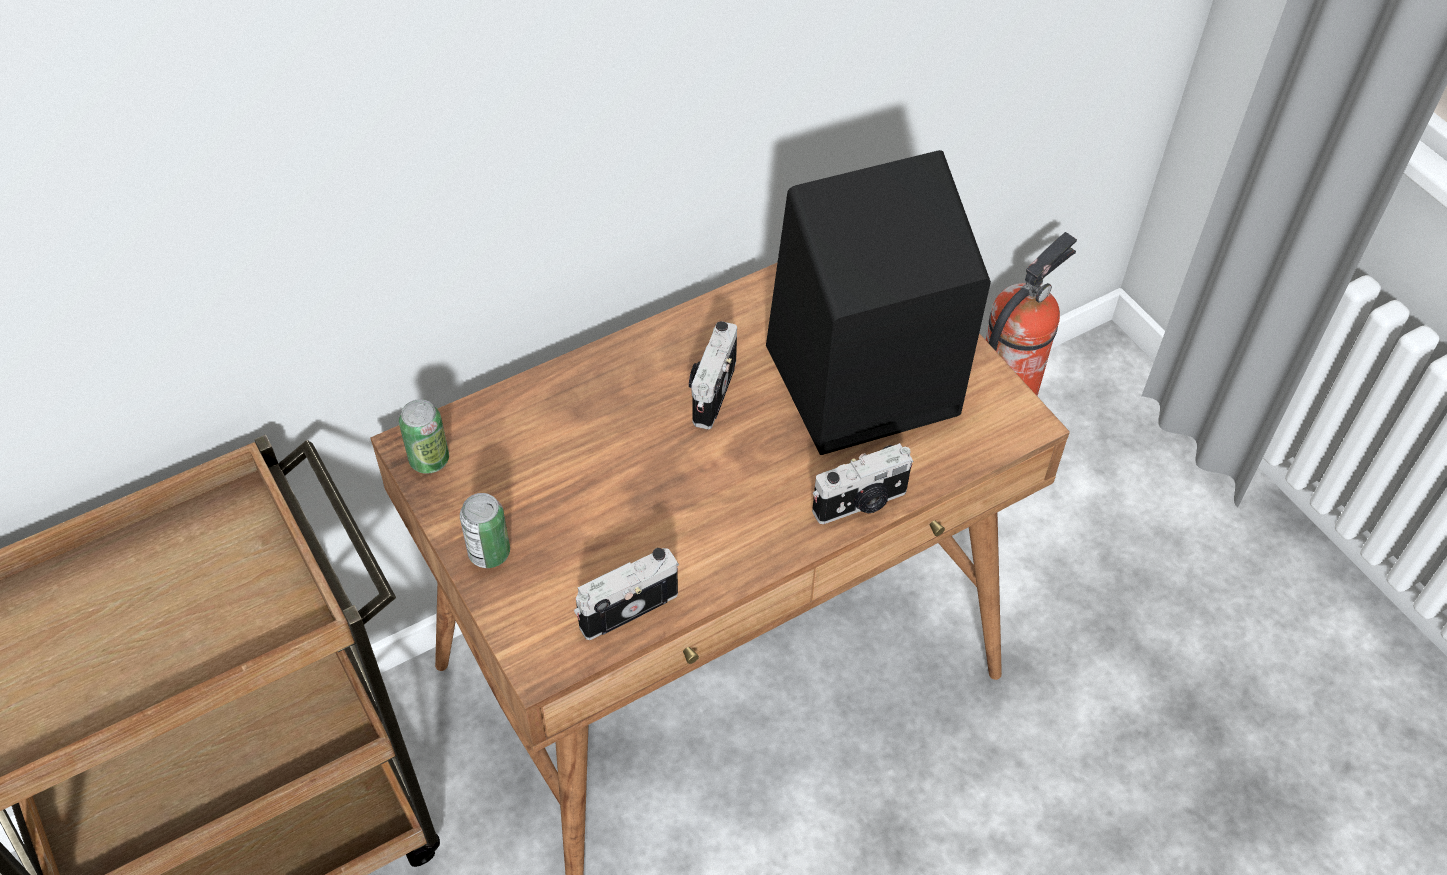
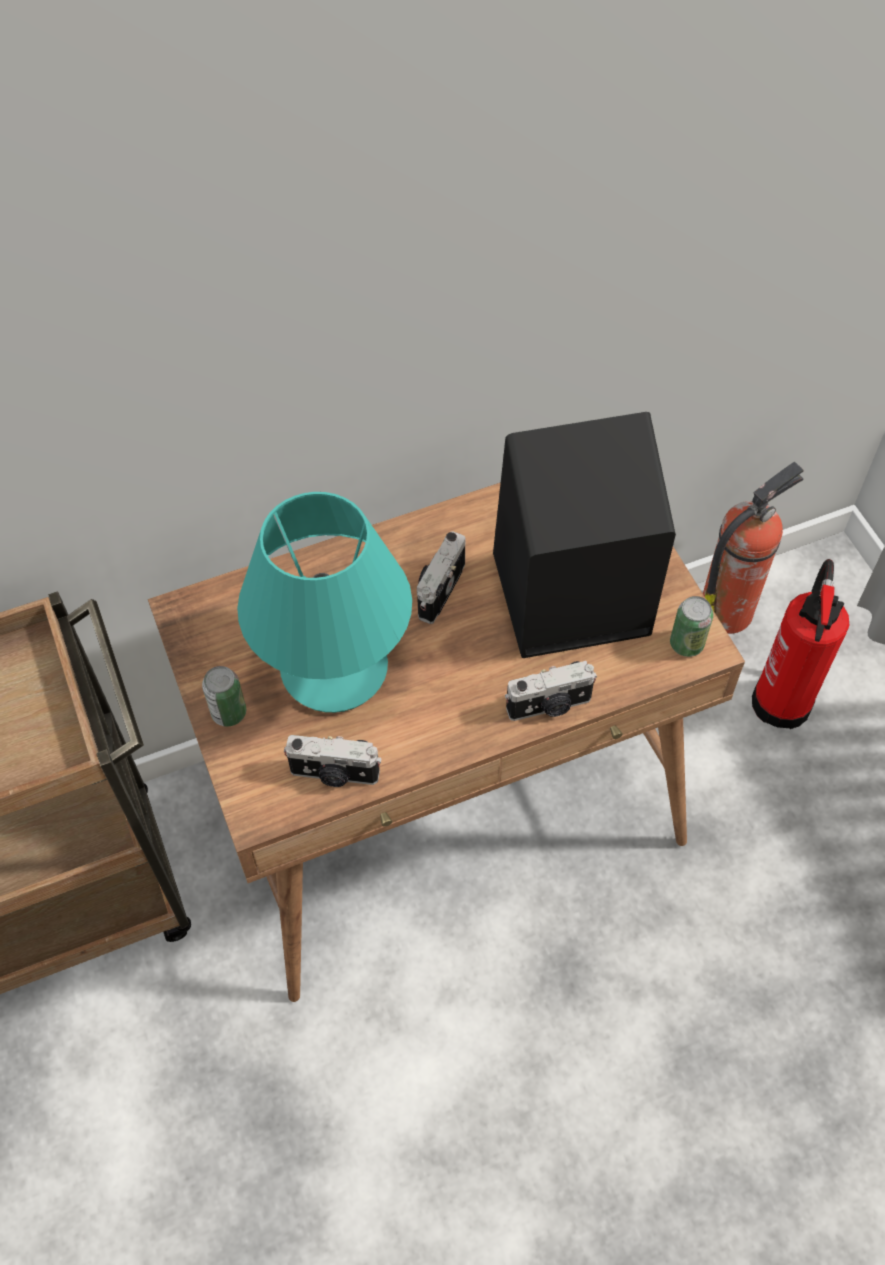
camera: 10 degrees right, 5 degrees up
can [399,399,449,474] -> can moved to [670,596,713,657]
camera [574,548,679,640] -> camera turned 150 degrees counterclockwise [284,735,381,787]
none -> turquoise table lamp [237,492,412,713]
none -> fire extinguisher [752,559,849,729]

